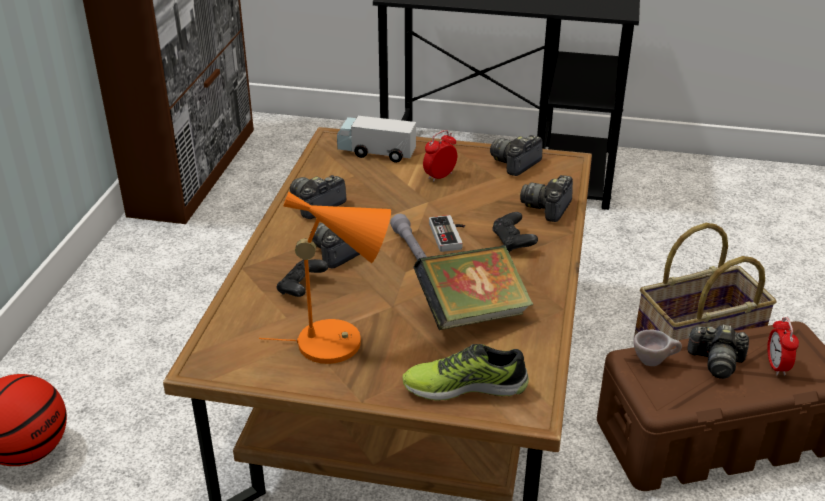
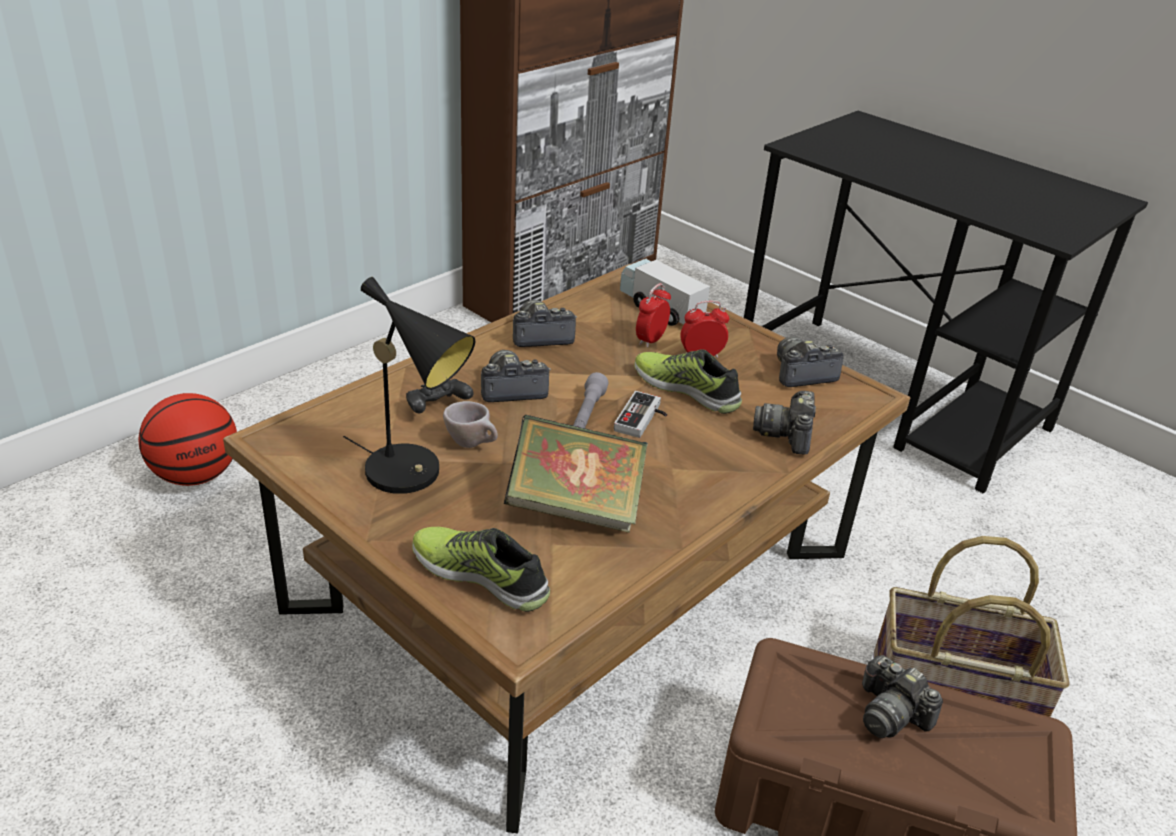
camera: 30 degrees right, 0 degrees up
orange table lamp [259,192,391,364] -> black table lamp [343,277,475,494]
black game controller [492,212,538,253] -> none
camera [520,175,573,222] -> camera turned 45 degrees counterclockwise [753,391,816,455]
beige cup [634,329,682,366] -> beige cup moved to [443,401,498,448]
alarm clock [767,317,799,376] -> alarm clock moved to [636,283,671,348]
none -> shoe [634,350,742,414]

